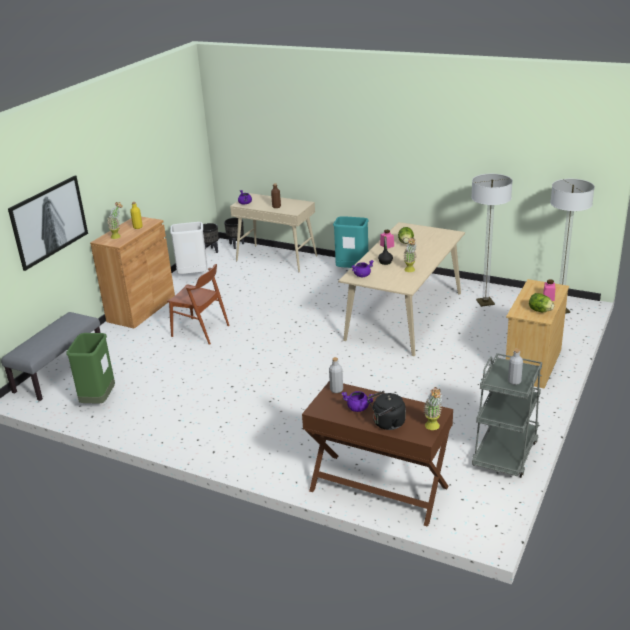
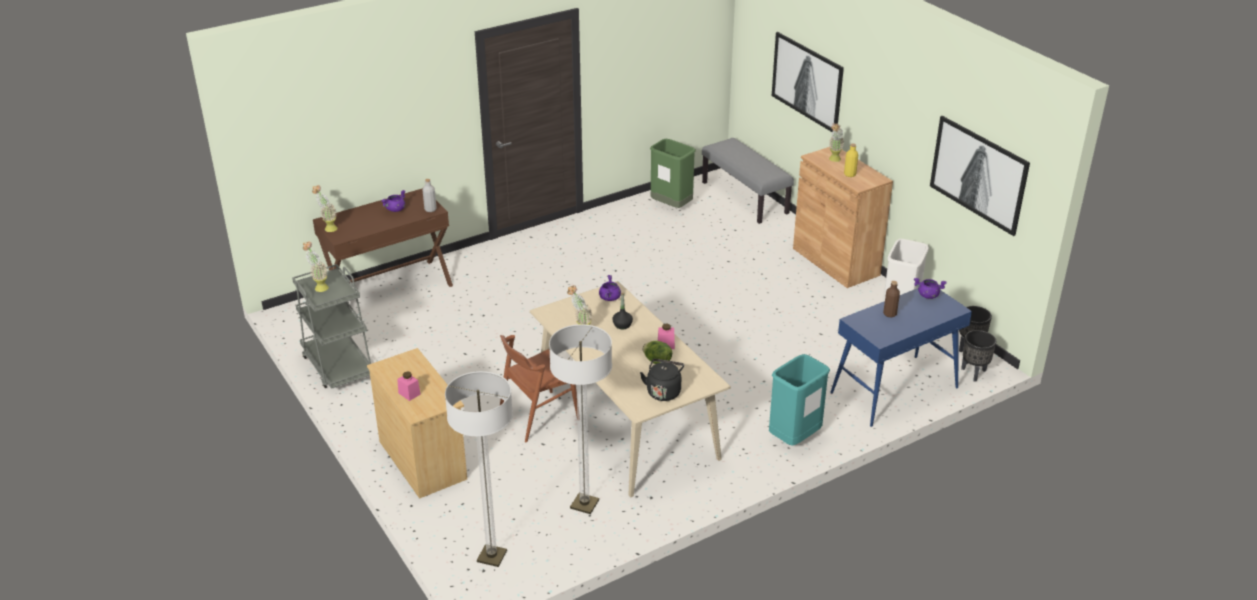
camera: 120 degrees right, 5 degrees up
brown chair [167,264,229,345] -> brown chair moved to [500,335,577,442]
beige console table [230,193,317,273] -> blue console table [830,288,972,427]
black kettle [367,391,406,430] -> black kettle moved to [640,359,684,401]
grey bottle [508,349,523,385] -> potted plant [303,242,329,292]
lettuce [529,293,554,312] -> none
none -> picture [930,116,1030,236]

